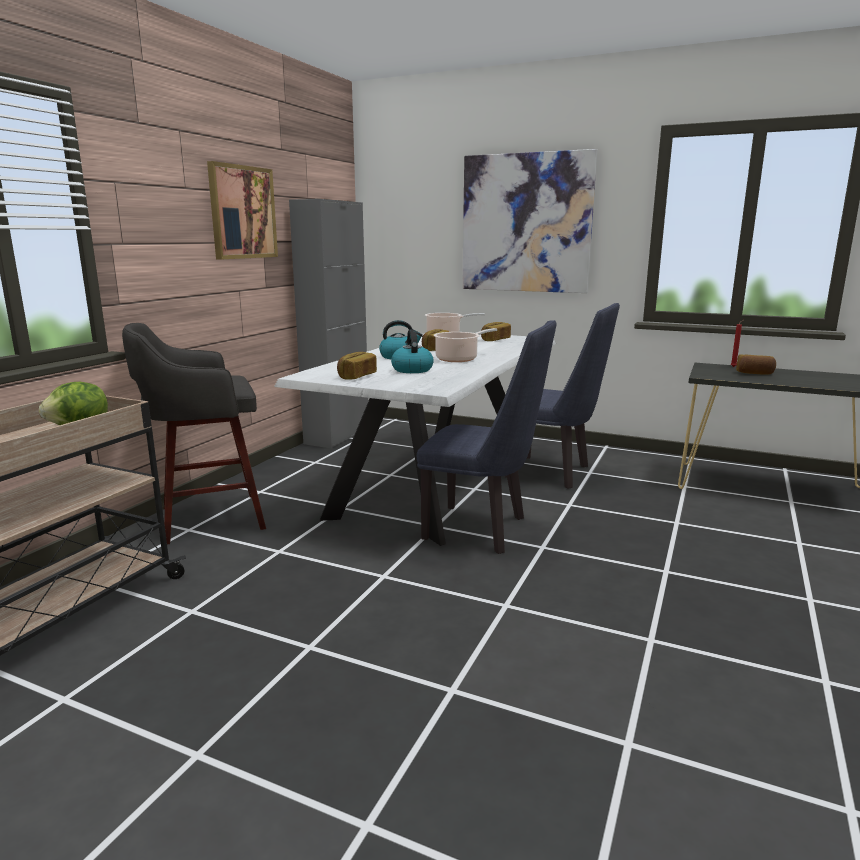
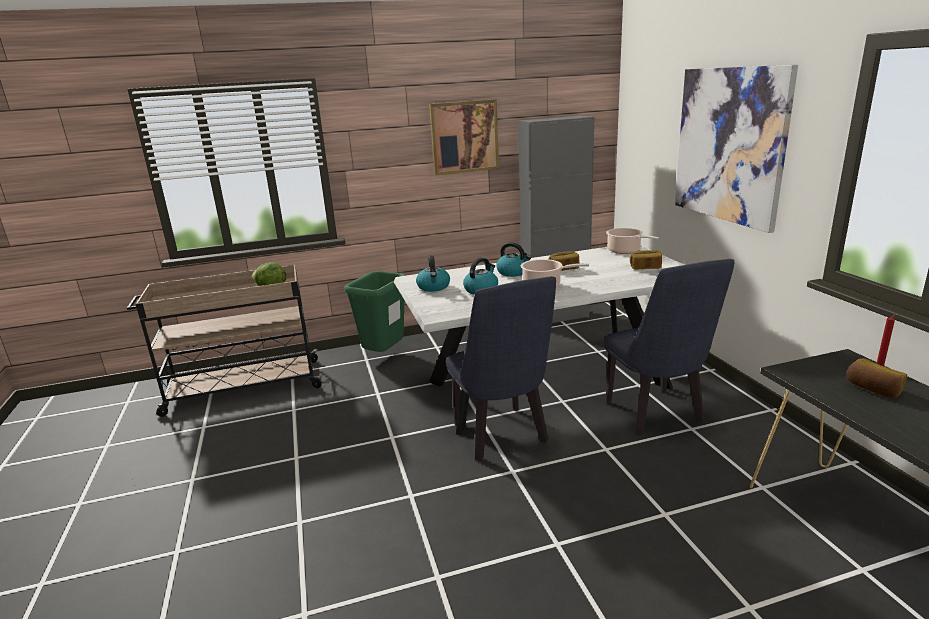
camera: 50 degrees right, 5 degrees up
grey stool [122,323,266,544] -> green trash can [344,271,406,352]
bread [337,352,377,380] -> kettle [416,255,450,292]

